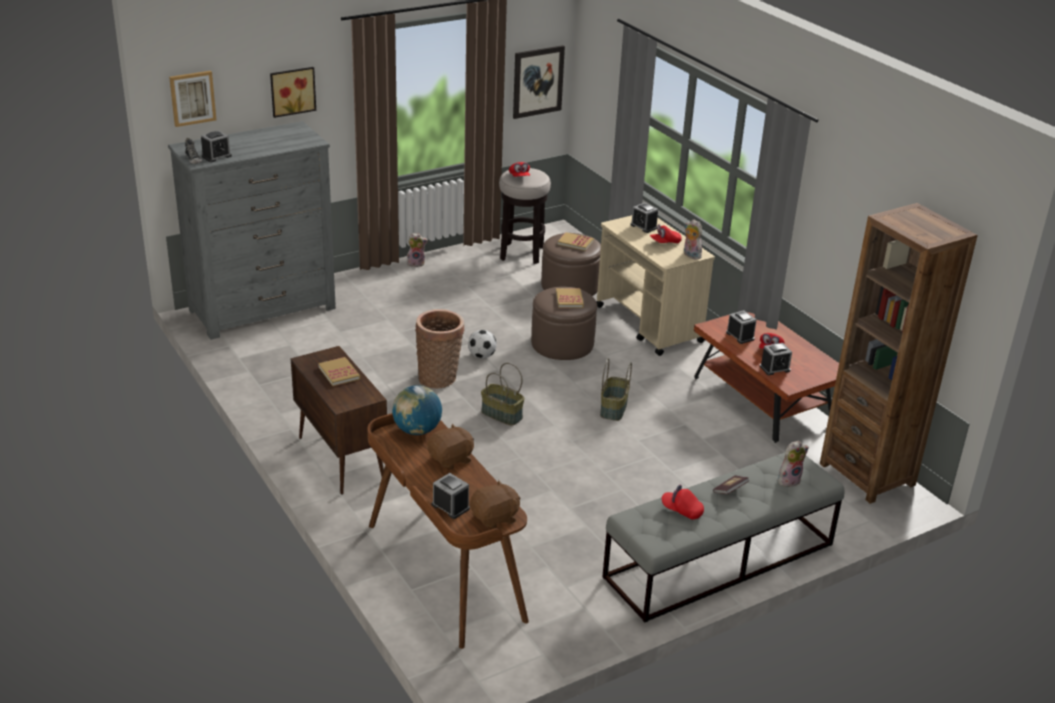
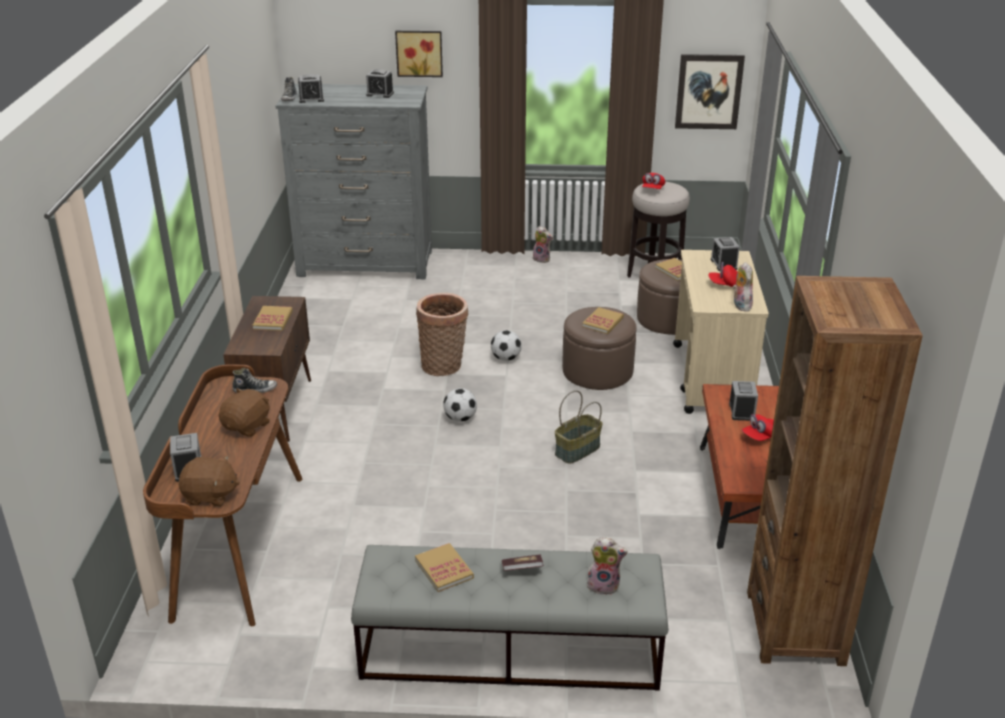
camera: 35 degrees right, 0 degrees up
picture [169,71,216,127] -> none
globe [392,385,442,435] -> shoe [232,368,277,393]
brown plush toy [427,423,474,470] -> brown plush toy turned 60 degrees counterclockwise [219,388,270,437]
basket [481,363,525,426] -> football [443,388,477,422]
red cap [662,485,704,520] -> book [415,543,474,592]
alarm clock [760,343,792,375] -> alarm clock moved to [366,69,394,98]

